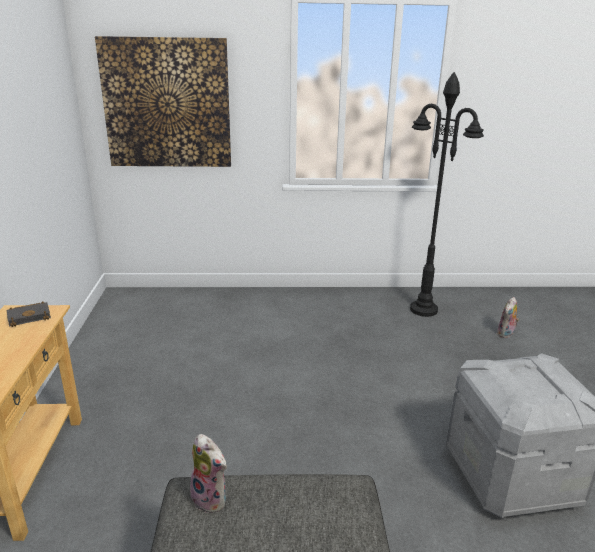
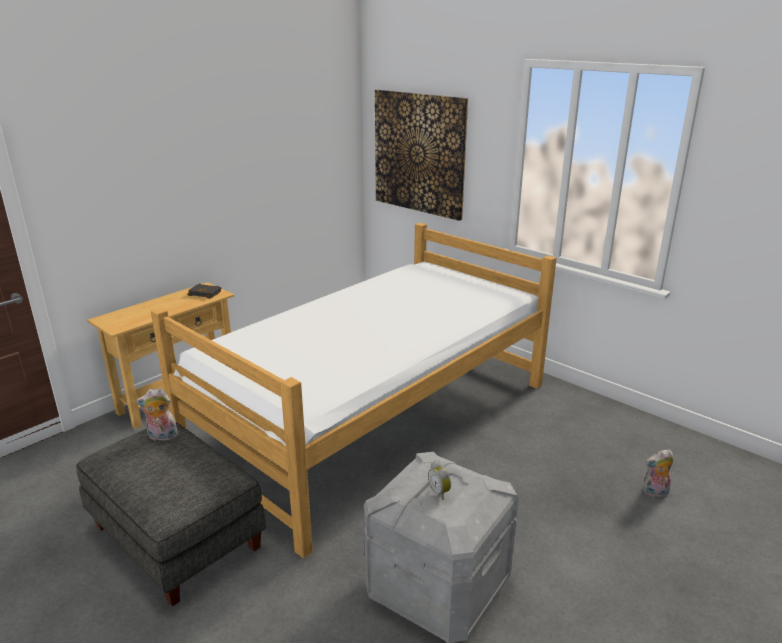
camera: 45 degrees right, 0 degrees up
plush toy [190,434,227,513] -> plush toy turned 90 degrees clockwise [136,388,178,441]
black floor lamp [410,72,484,317] -> none
none -> bed [151,223,557,558]
none -> alarm clock [428,461,451,500]

